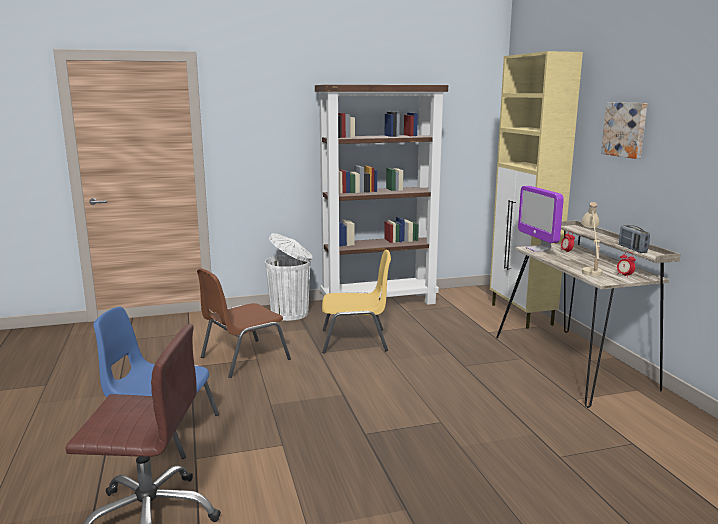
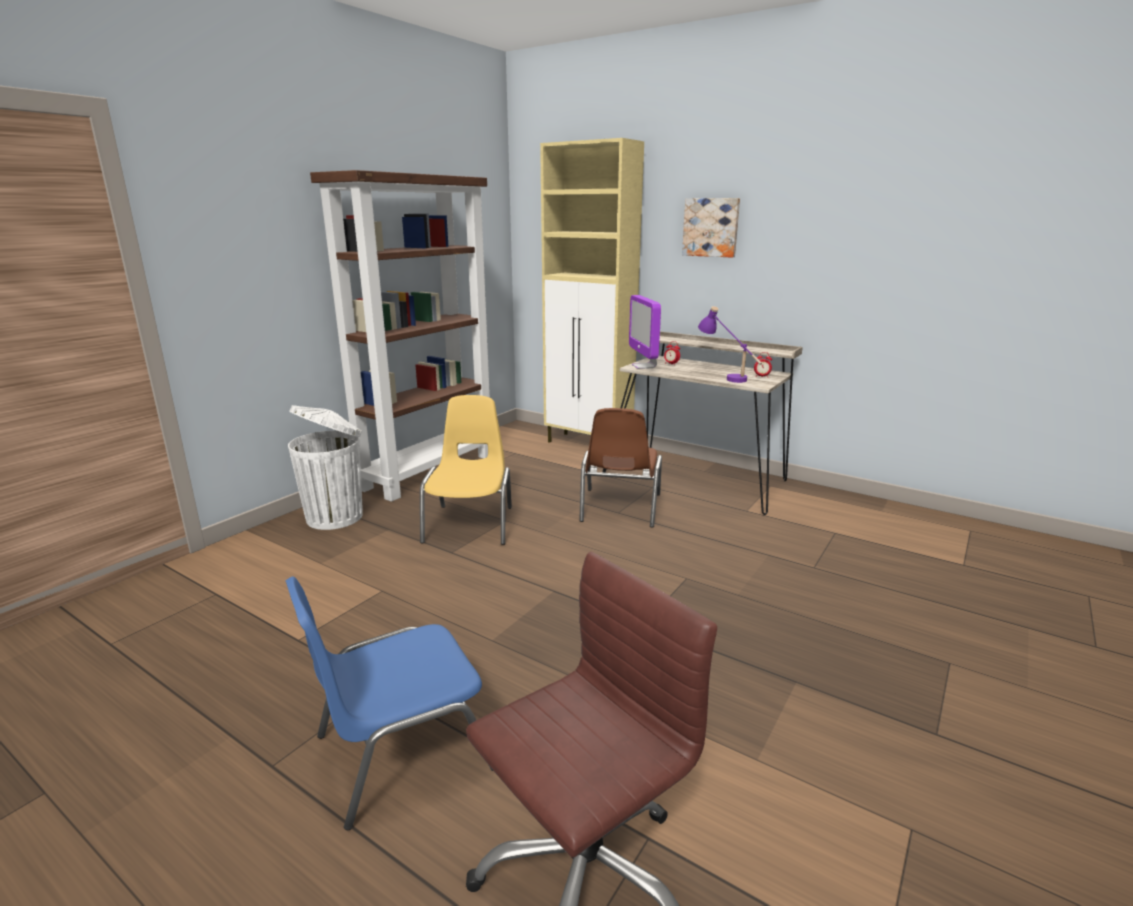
camera: 40 degrees left, 5 degrees up
brown chair [197,268,291,378] -> brown chair moved to [579,408,662,527]
yellow chair [322,250,391,354] -> yellow chair turned 45 degrees counterclockwise [420,395,512,545]
monitor [518,186,564,252] -> monitor turned 45 degrees clockwise [629,295,661,369]
beige table lamp [581,202,602,276] -> purple table lamp [698,306,762,383]
radio [619,225,650,253] -> none

